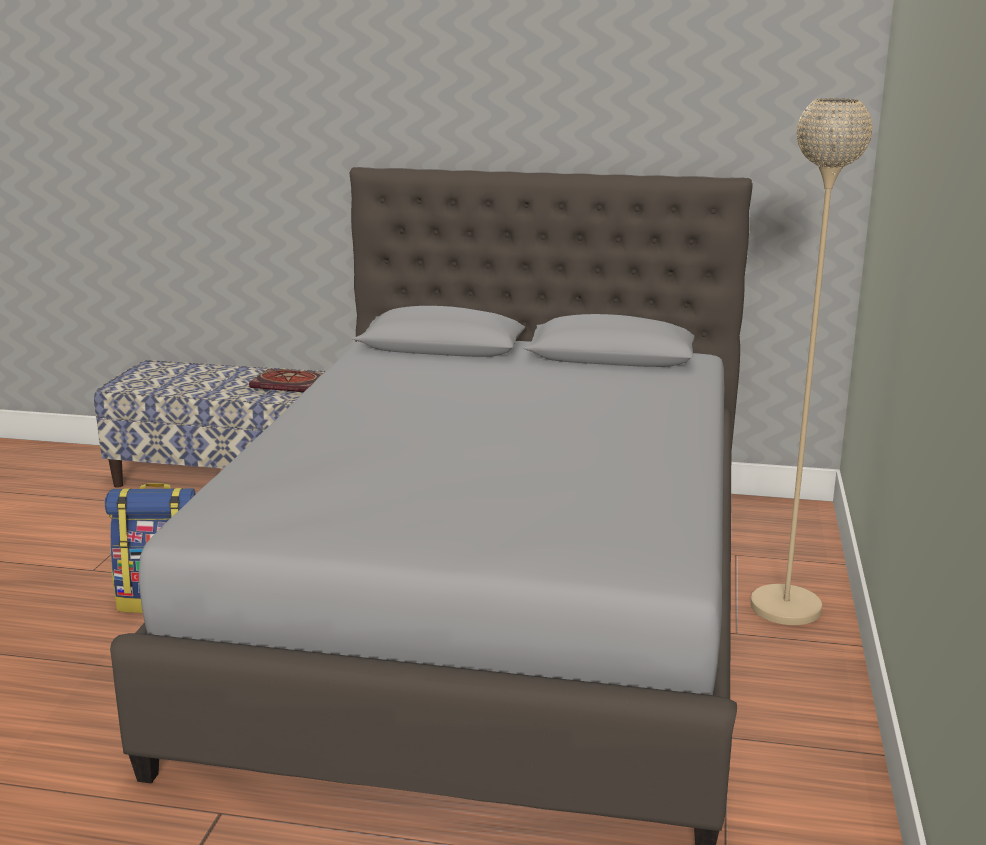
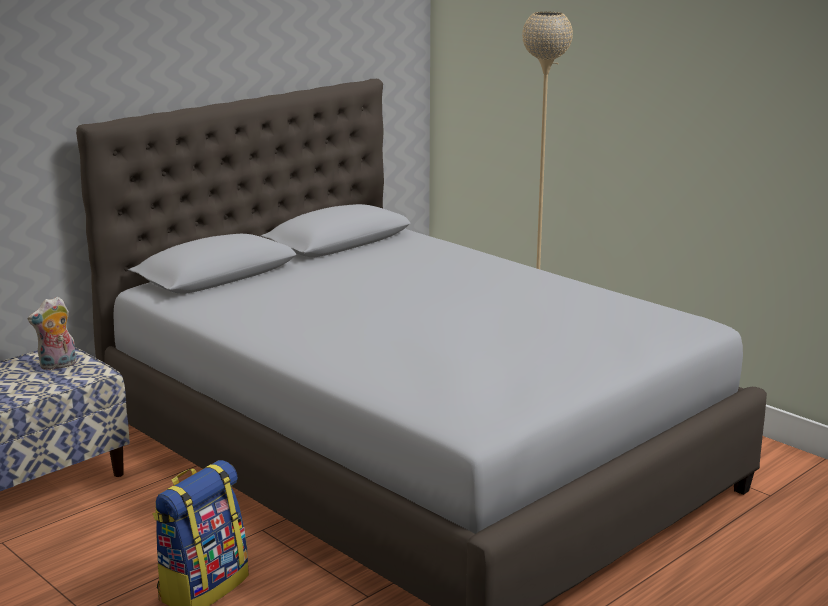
camera: 55 degrees left, 0 degrees up
book [249,369,323,392] -> plush toy [27,297,77,371]

